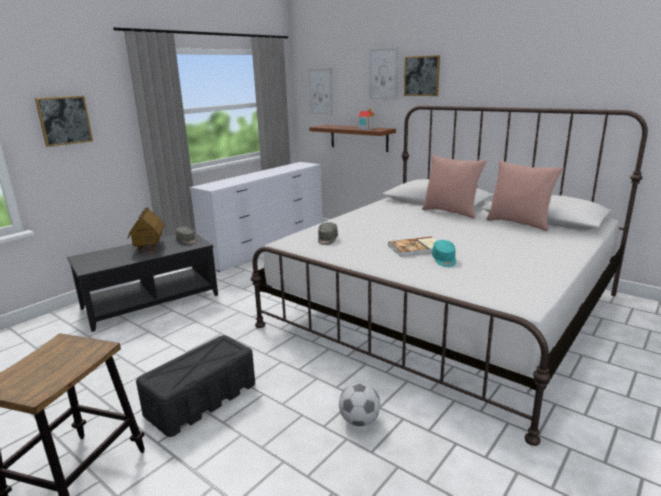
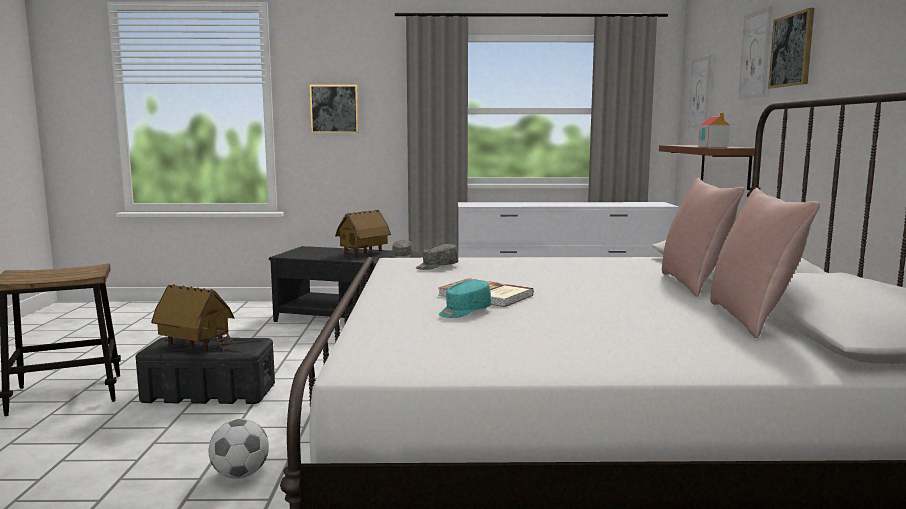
camera: 50 degrees right, 10 degrees down
none -> toy house [151,284,236,351]

